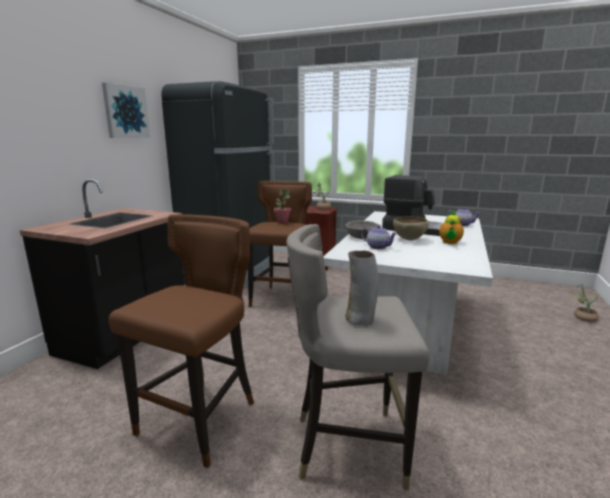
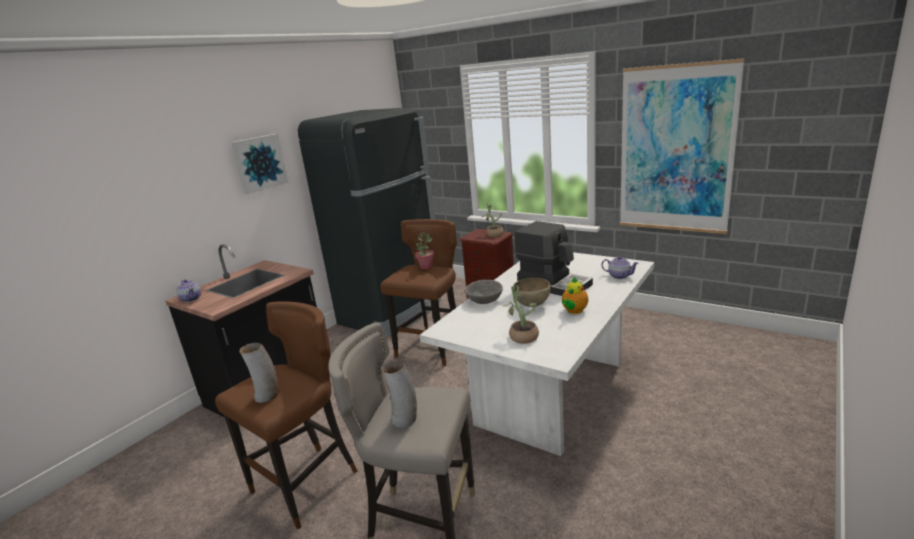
camera: 15 degrees right, 5 degrees up
teapot [361,225,397,249] -> teapot moved to [176,279,201,302]
potted plant [572,283,599,322] -> potted plant moved to [504,285,539,344]
none -> vase [240,343,279,403]
none -> picture [620,58,745,234]

